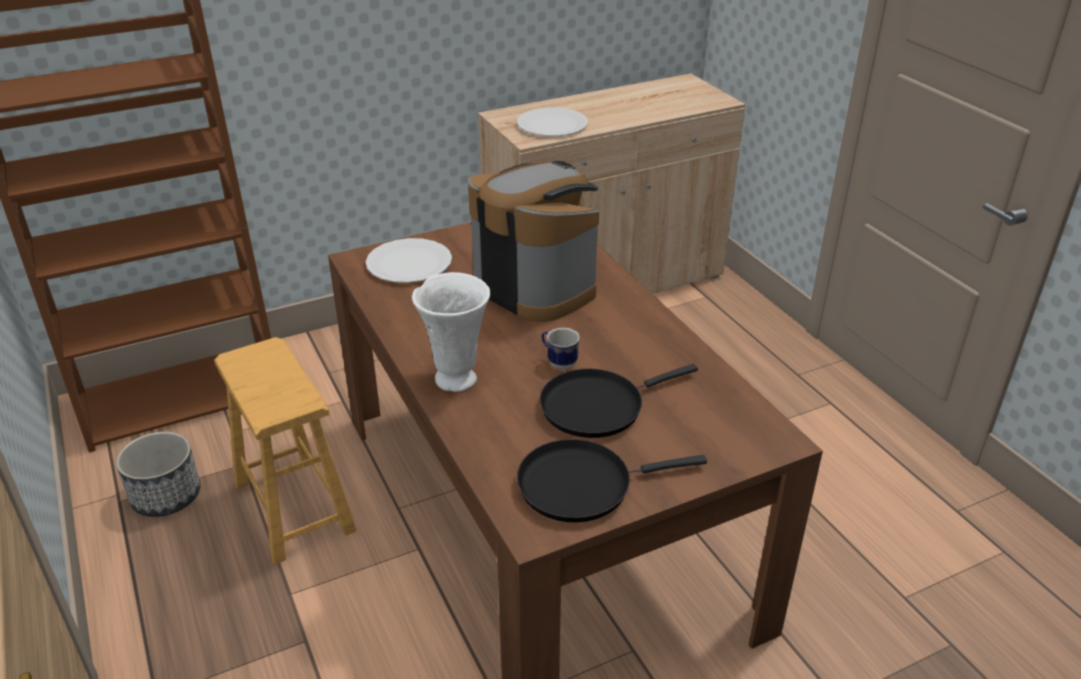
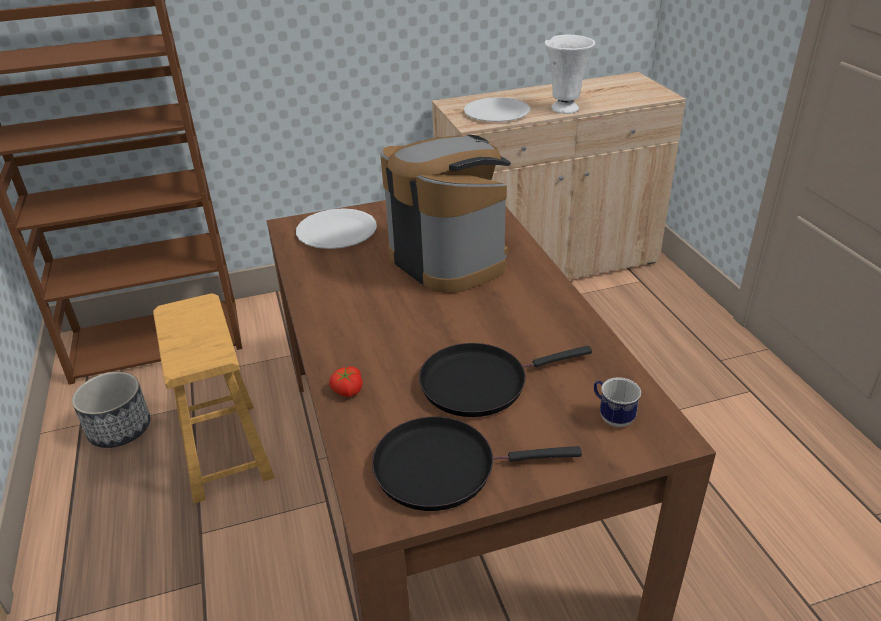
camera: 10 degrees right, 0 degrees up
white vase [412,272,490,392] -> white vase moved to [545,34,595,114]
mug [541,328,580,369] -> mug moved to [594,377,641,427]
none -> tomato [329,366,363,397]

